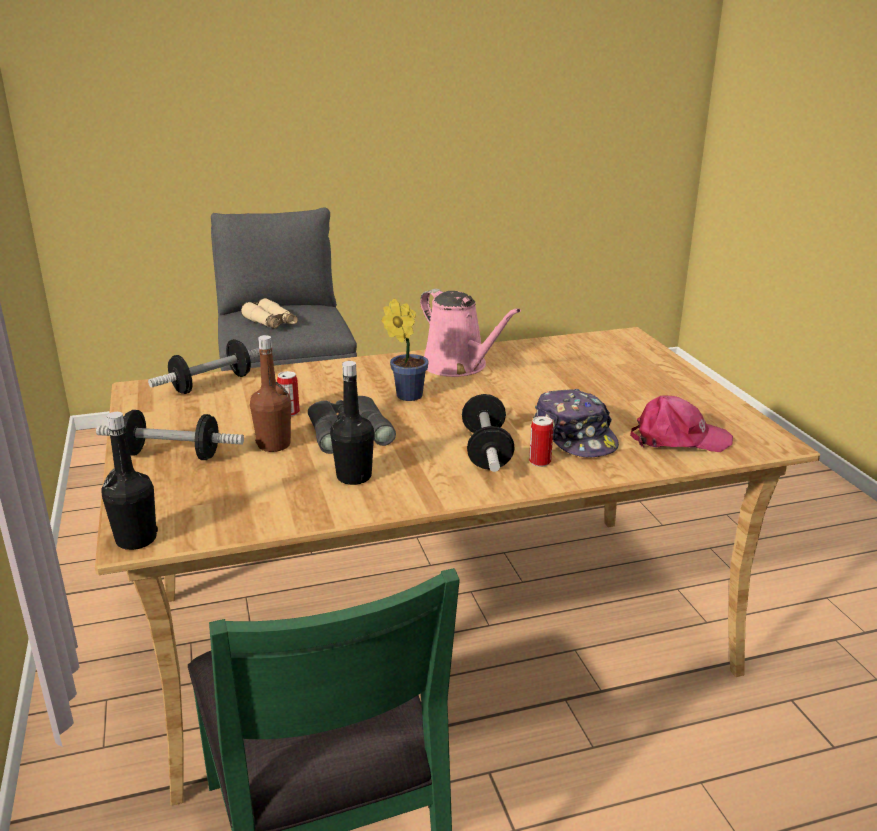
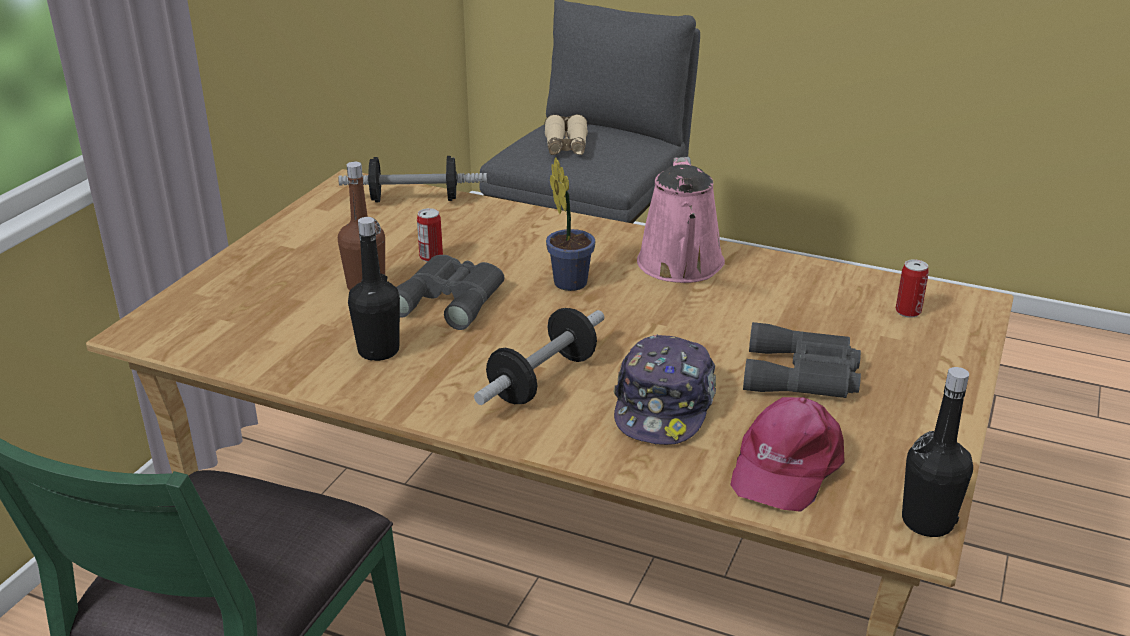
camera: 40 degrees right, 5 degrees up
dumbbell [96,410,244,460] -> none
black bottle [101,412,158,550] -> black bottle moved to [902,367,973,537]
can [529,416,554,467] -> can moved to [895,259,929,318]
pink cap [630,395,733,452] -> pink cap turned 75 degrees clockwise [730,397,845,512]
none -> grey binoculars [743,322,861,398]

